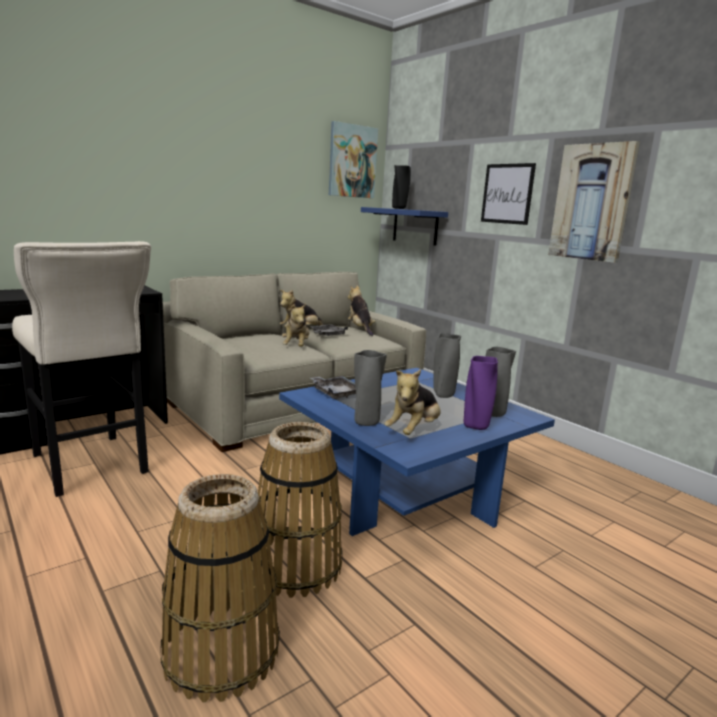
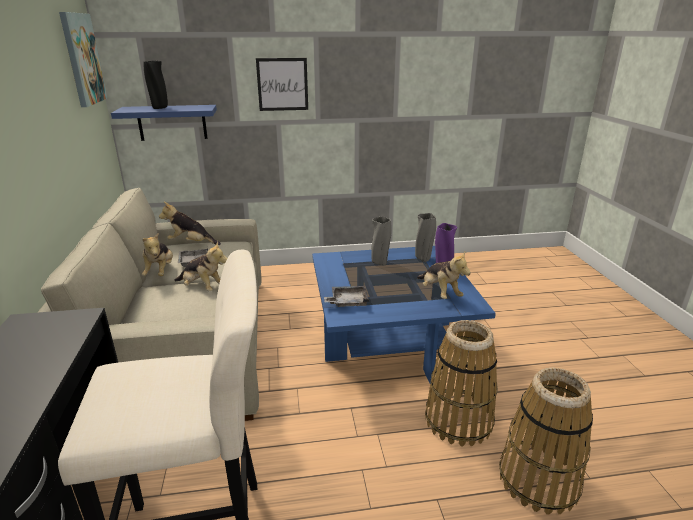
camera: 60 degrees left, 10 degrees up
grey vase [354,350,387,426] -> none
picture [548,141,640,263] -> none

